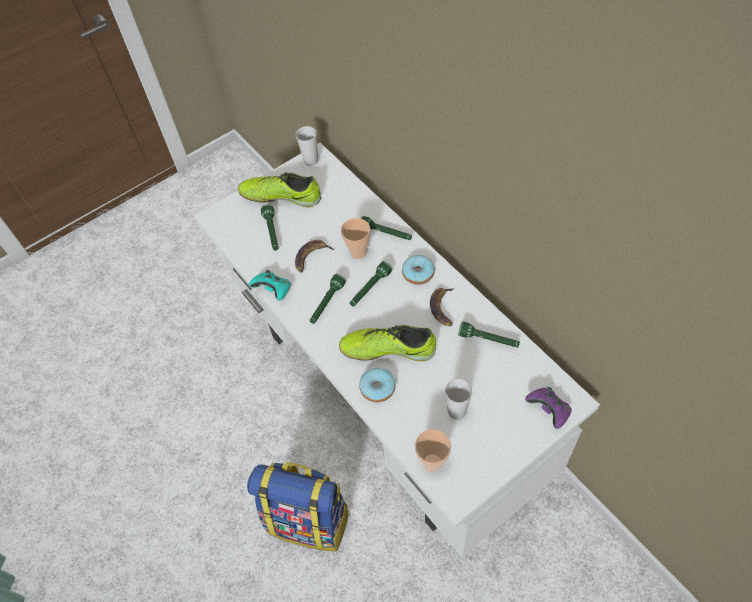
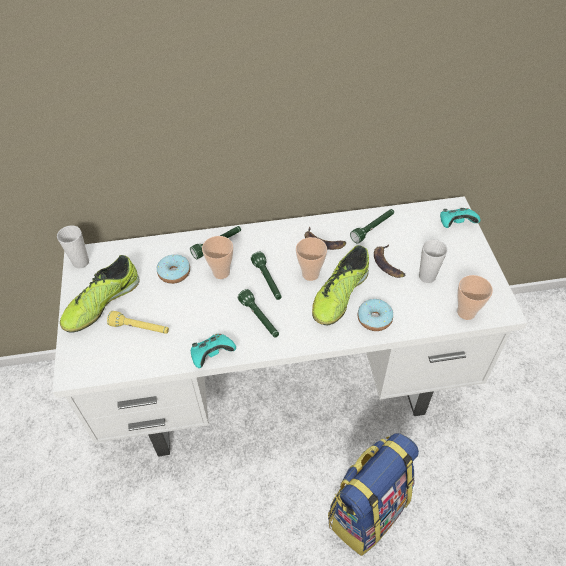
camera: 65 degrees left, 5 degrees down
green flashlight [261,204,278,251] -> yellow flashlight [107,311,169,334]
banana [295,240,334,273] -> banana moved to [374,245,406,278]
donut [402,255,435,285] -> donut moved to [157,254,190,284]
purple game controller [525,387,572,429] -> turquoise game controller [440,208,481,228]
none -> cup [296,237,327,281]

